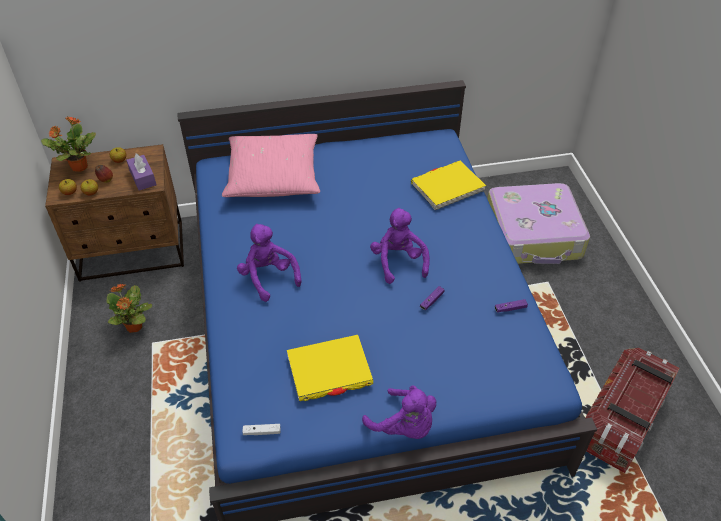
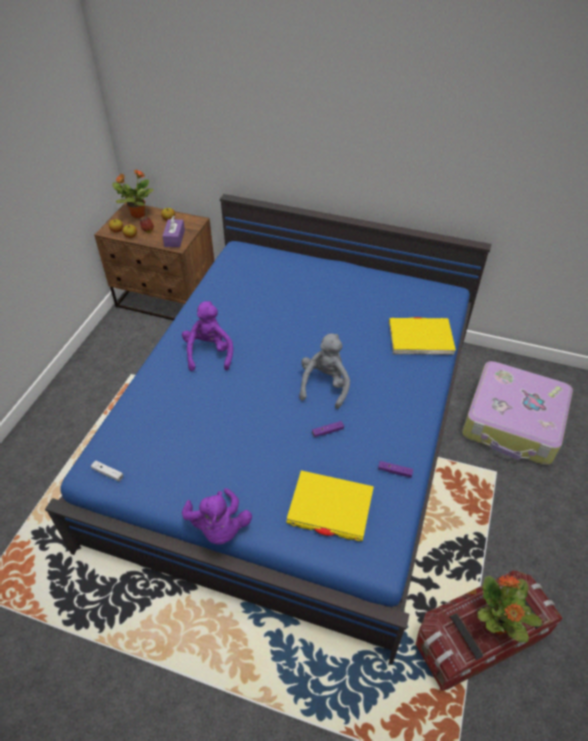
camera: 30 degrees right, 0 degrees up
potted plant [107,283,152,333] -> potted plant moved to [477,576,542,643]
pink pillow [222,134,320,197] -> none
yellow book [287,335,373,401] -> yellow book moved to [287,470,374,541]
purple plush toy [370,208,430,284] -> grey plush toy [299,334,350,409]

